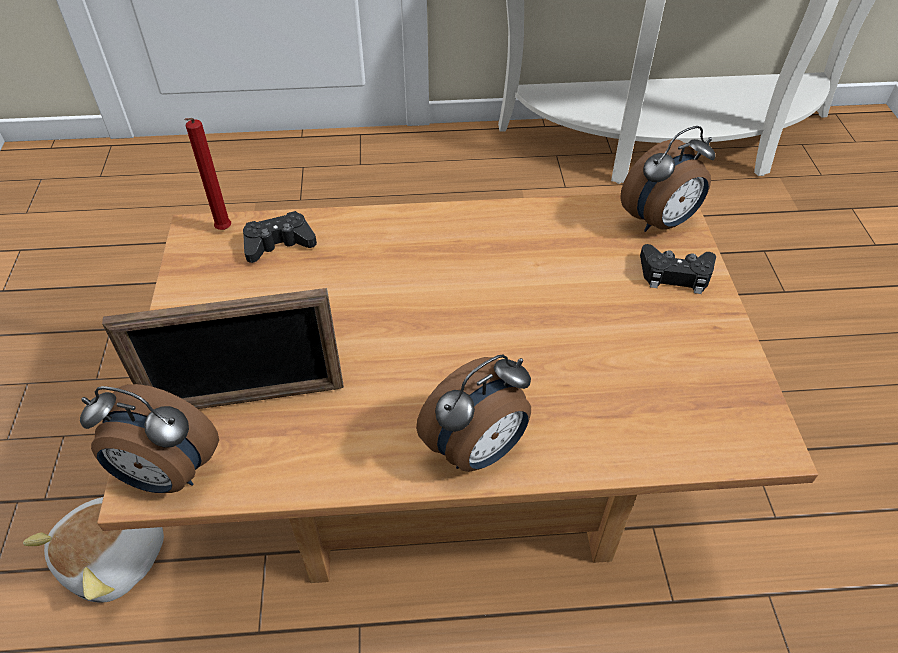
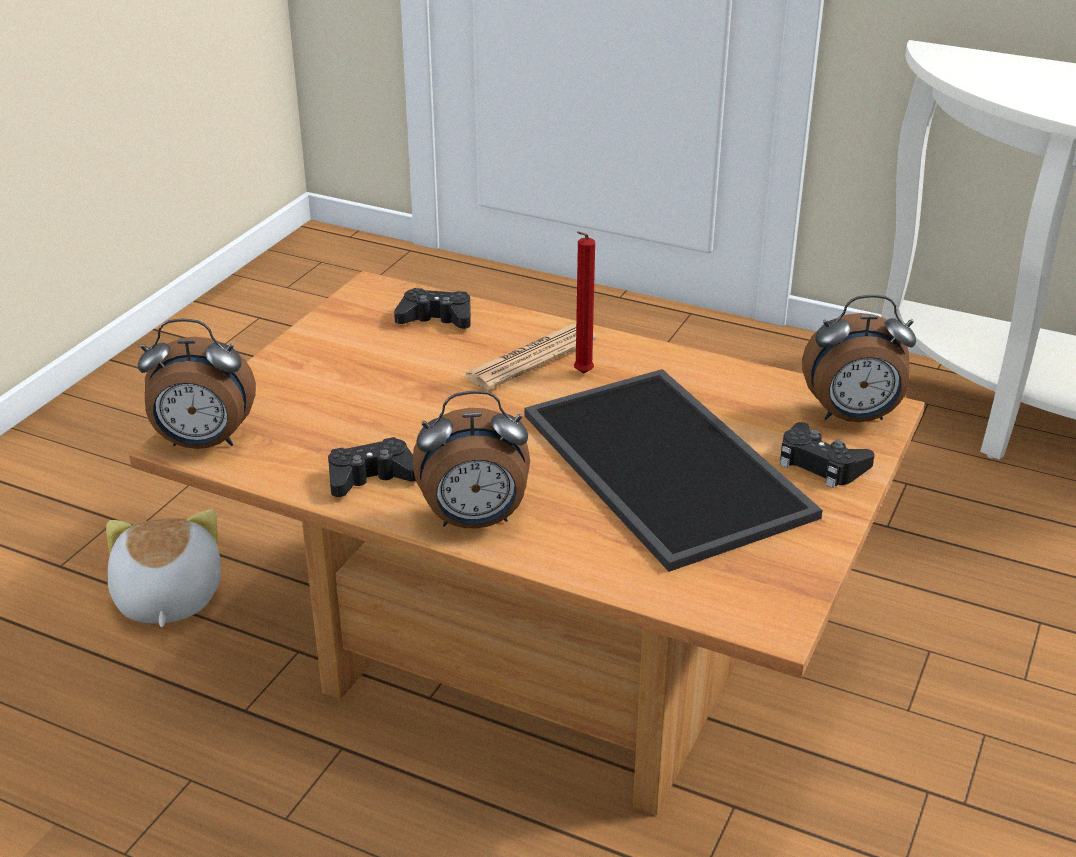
camera: 30 degrees right, 15 degrees down
plush toy [23,497,164,602] -> plush toy turned 105 degrees clockwise [106,509,221,627]
alarm clock [80,384,219,493] -> alarm clock turned 45 degrees counterclockwise [137,319,256,449]
picture frame [102,288,344,409] -> none
red candle [184,118,231,230] -> red candle moved to [574,231,595,373]
none -> black game controller [328,437,416,497]
none -> newspaper [462,324,596,390]
none -> tray [524,369,823,572]

